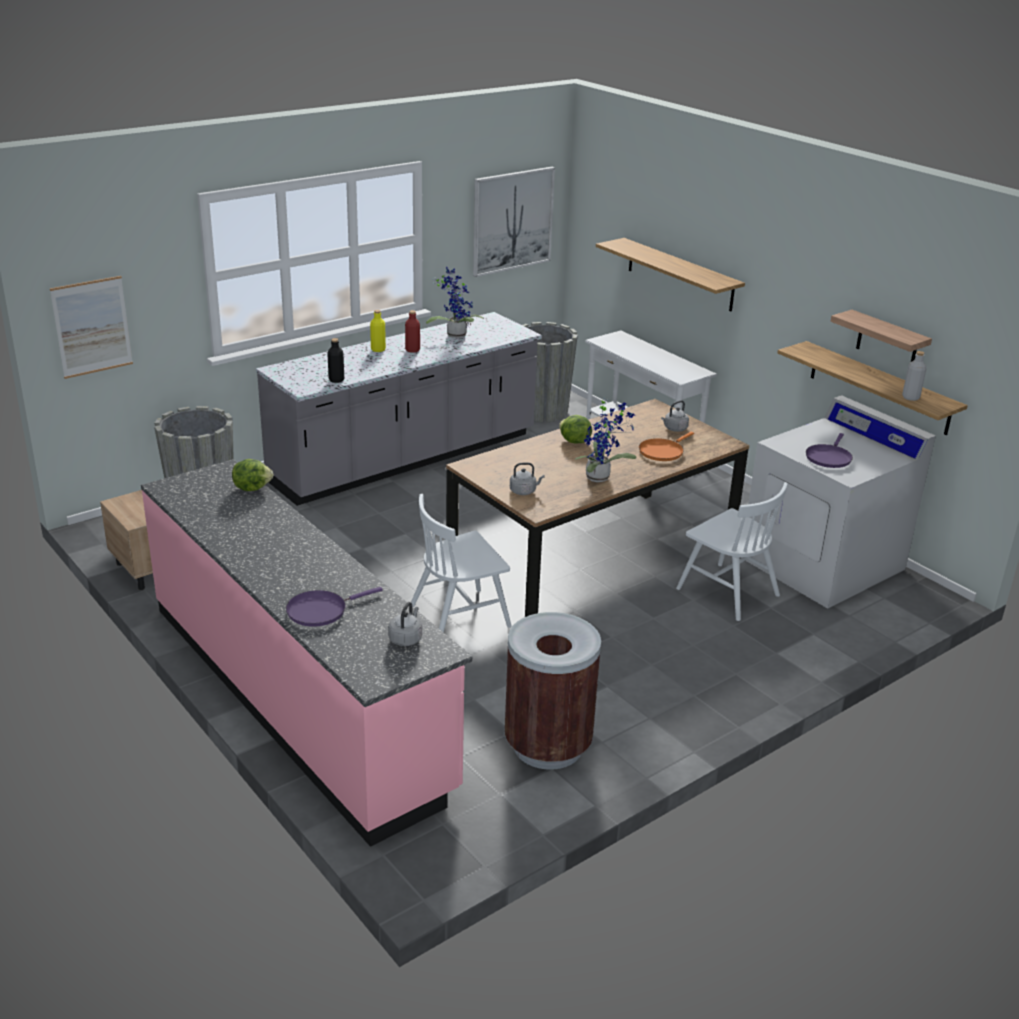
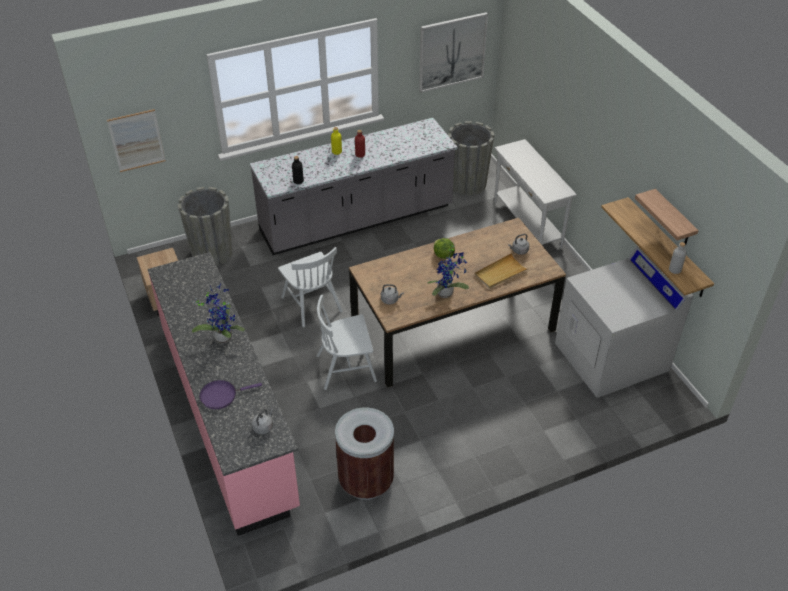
camera: 15 degrees right, 15 degrees up
lettuce [232,459,274,491] -> none
potted plant [426,267,484,338] -> potted plant moved to [192,284,245,344]
shelf [596,238,745,311] -> none
orange frying pan [639,432,694,461] -> beige tray [475,253,529,289]
white chair [676,482,788,621] -> white chair moved to [278,247,343,327]
purple frying pan [806,433,853,468] -> none

